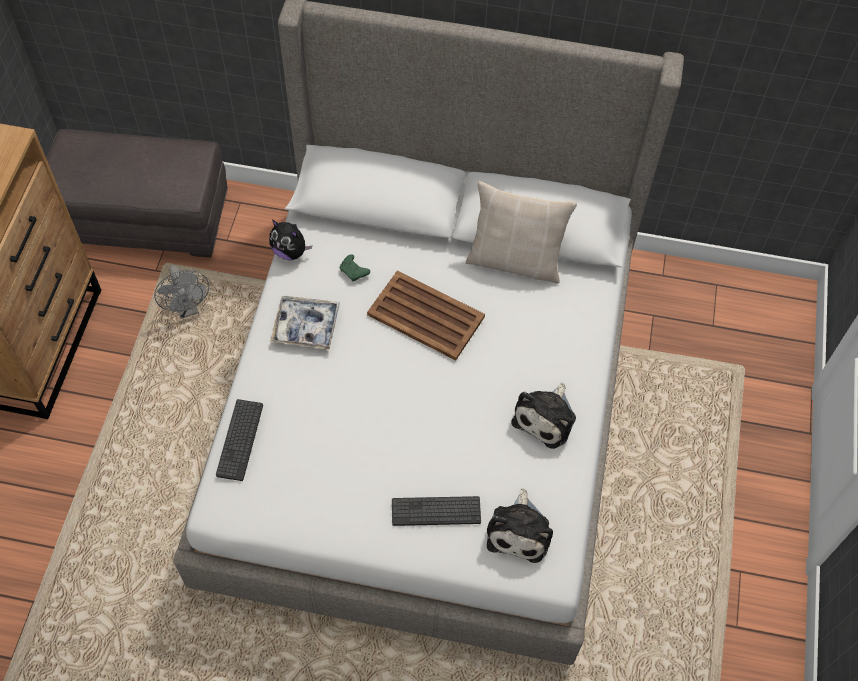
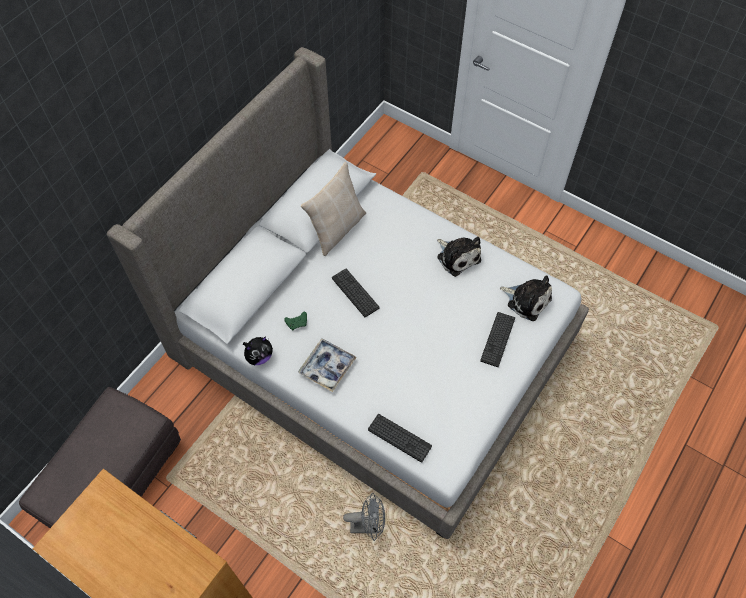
camera: 65 degrees left, 0 degrees up
grey fan [154,265,209,319] -> grey fan moved to [343,493,385,541]
brown tray [367,270,485,360] -> keyboard [332,269,379,317]

